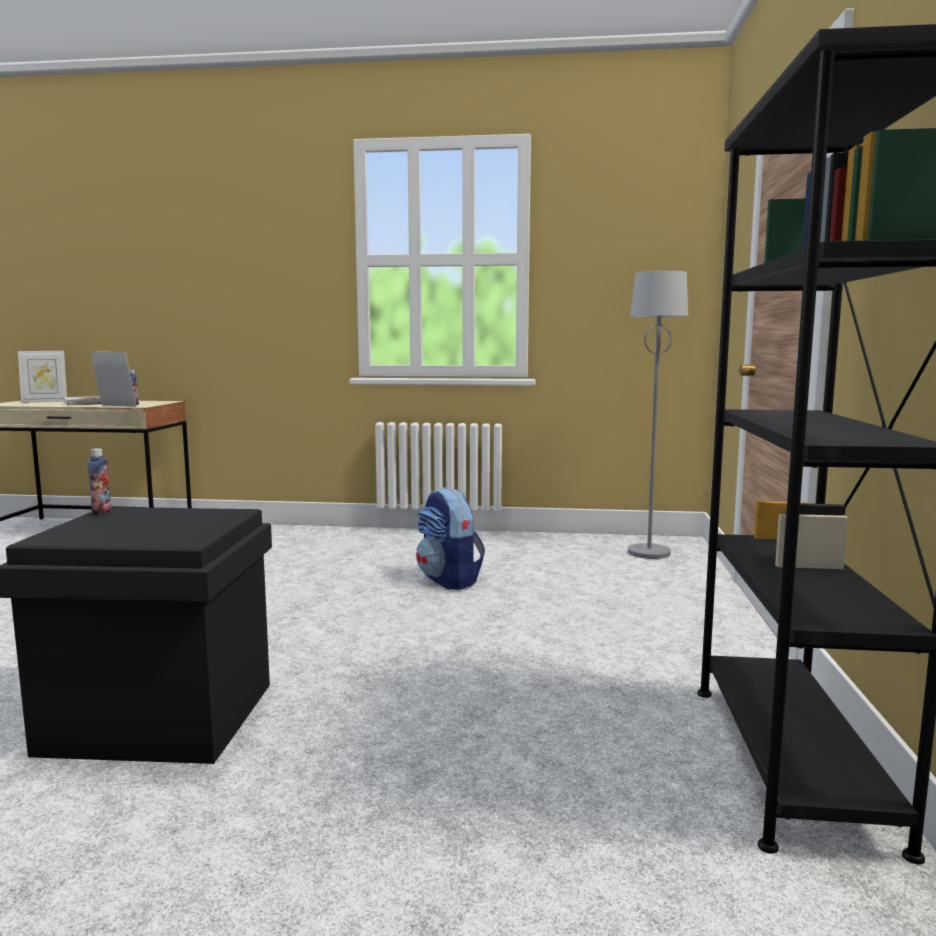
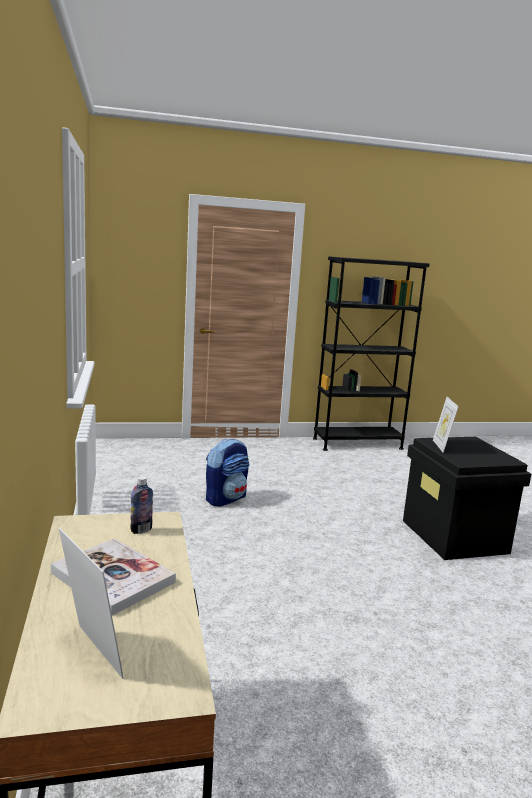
camera: 110 degrees left, 5 degrees up
bottle [88,448,111,516] -> none
picture frame [91,352,137,407] -> picture frame moved to [433,397,459,453]
grey floor lamp [628,271,688,559] -> none

